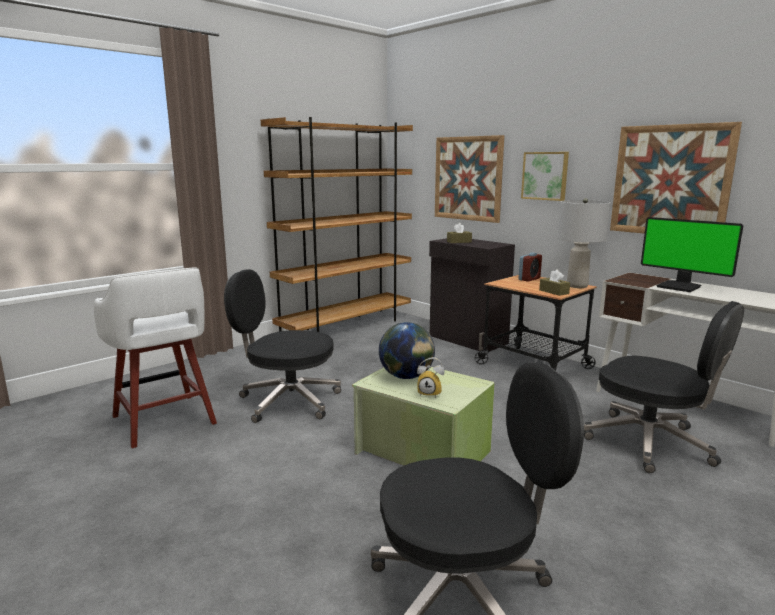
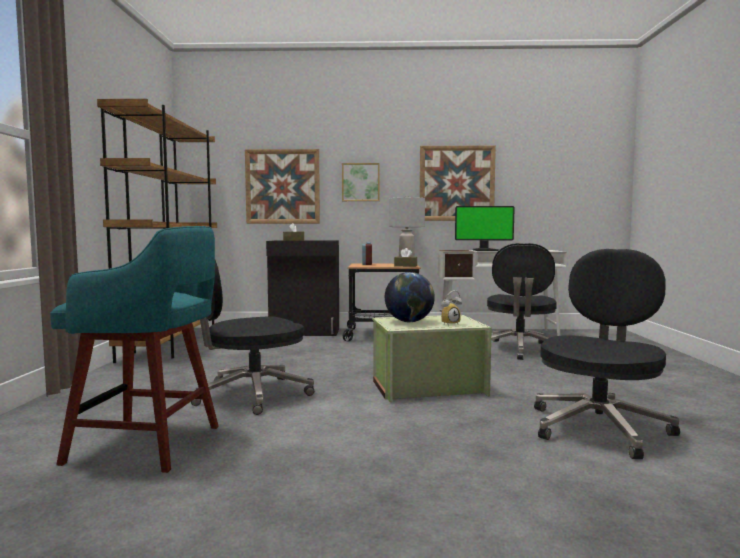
camera: 45 degrees left, 10 degrees down
white stool [94,267,217,448] -> turquoise stool [50,226,219,473]
black office chair [584,301,744,473] -> black office chair turned 105 degrees clockwise [487,243,557,360]

